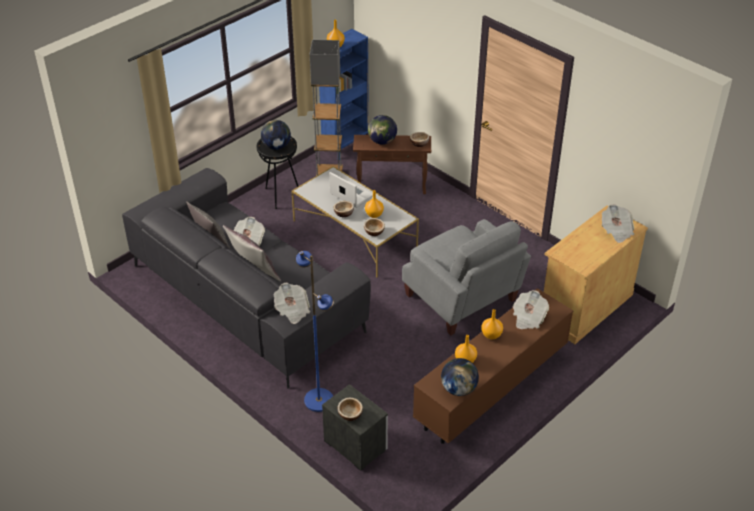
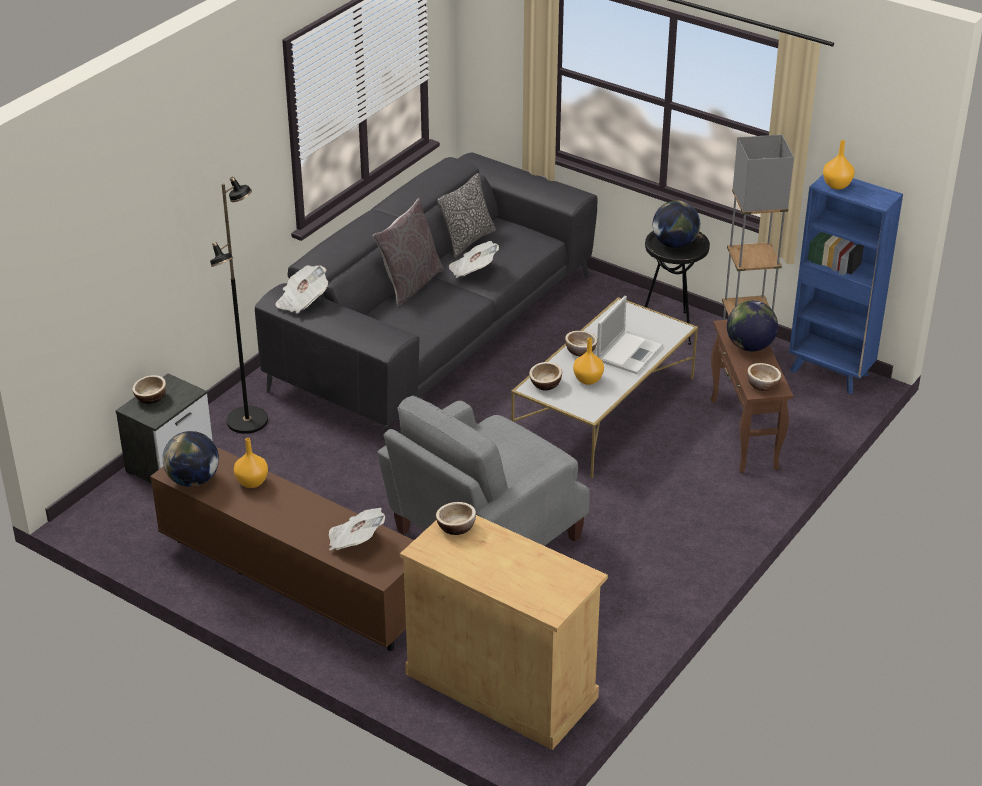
camera: 80 degrees right, 5 degrees down
blue floor lamp [296,251,334,412] -> black floor lamp [210,176,268,434]
orange vase [481,309,503,339] -> none
newspaper [602,204,634,243] -> none
none -> bowl [436,502,476,535]

